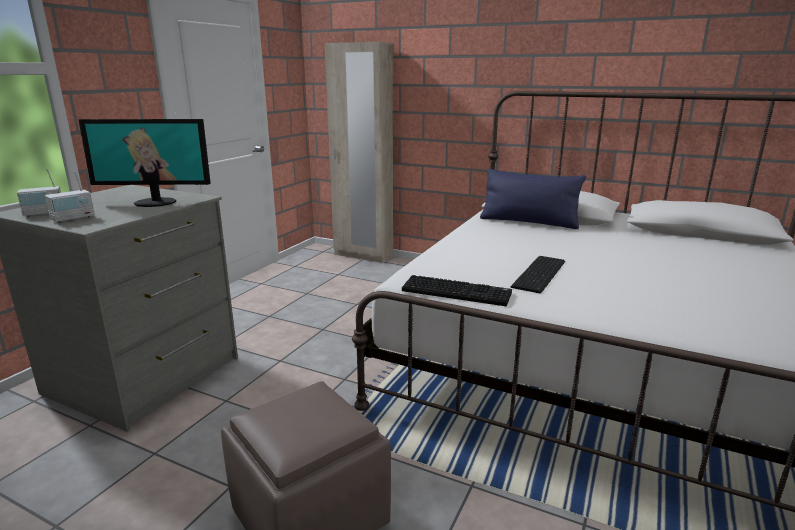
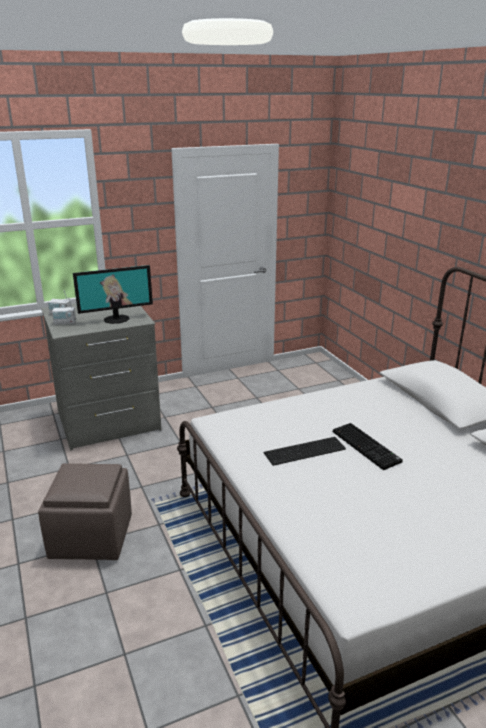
camera: 40 degrees right, 5 degrees up
monitor [79,119,211,207] -> monitor turned 60 degrees counterclockwise [73,265,153,324]
beige wardrobe [324,42,393,263] -> none
keyboard [402,275,512,306] -> keyboard moved to [333,423,403,470]
blue pillow [480,168,586,229] -> none

